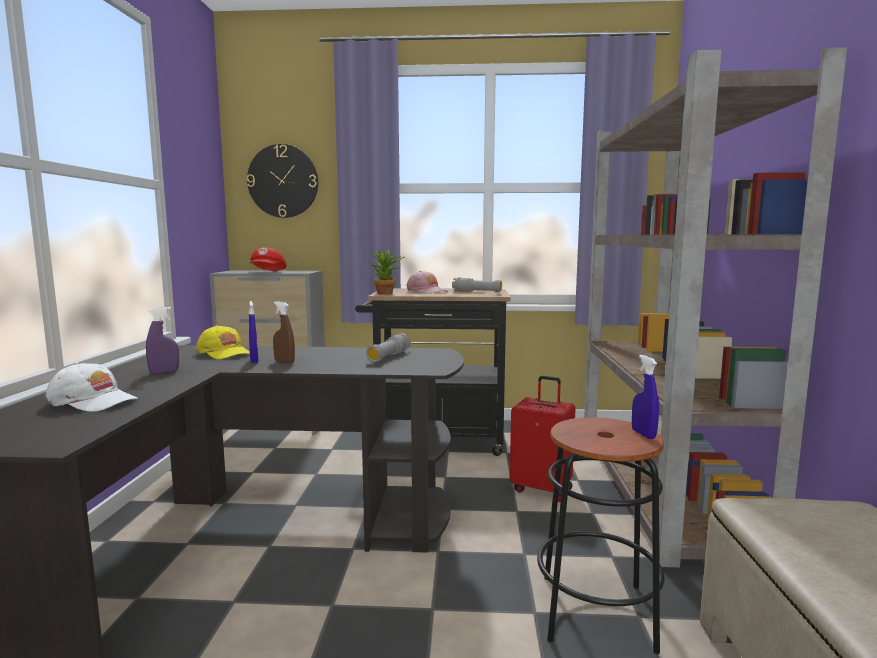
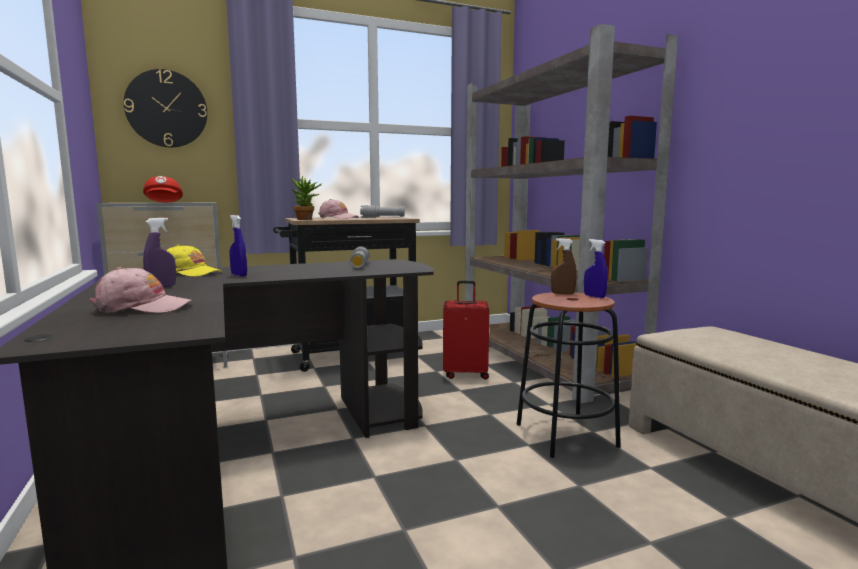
camera: 25 degrees left, 0 degrees up
white cap [46,362,138,412] -> pink cap [90,267,192,313]
brown spray bottle [273,301,295,364] -> brown spray bottle moved to [551,238,577,295]

